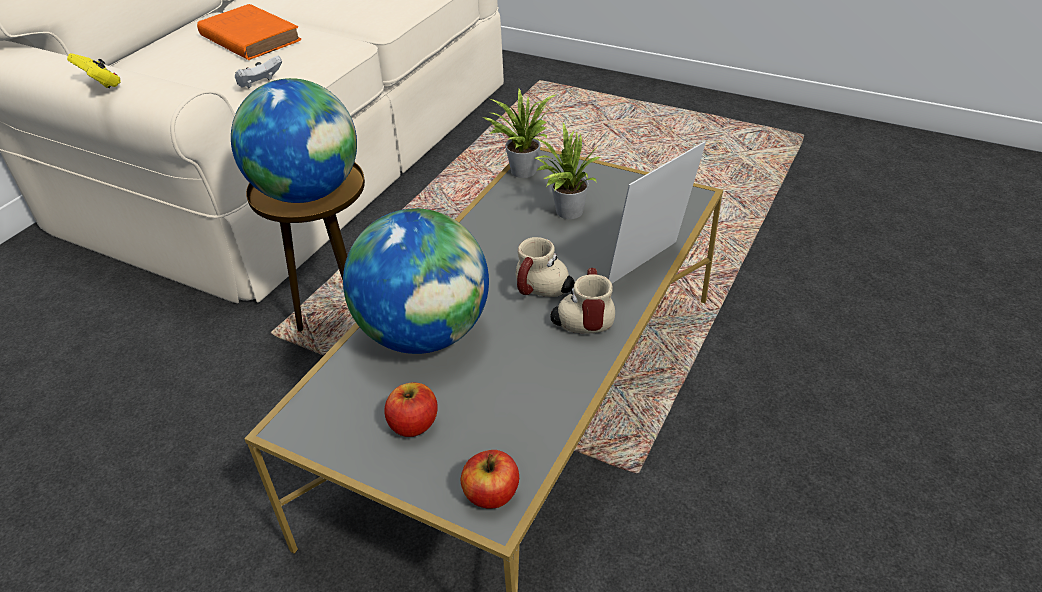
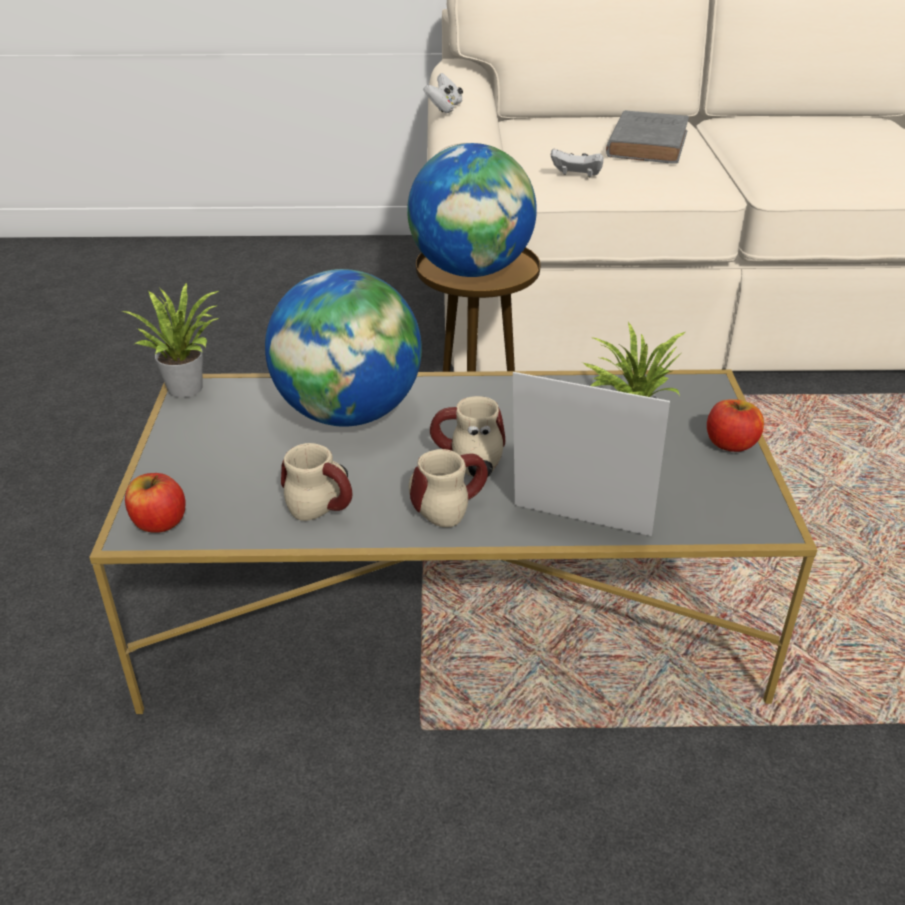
camera: 60 degrees right, 5 degrees down
yellow game controller [67,53,121,88] -> white game controller [423,73,463,113]
orange book [197,4,301,60] -> grey book [606,110,689,164]
apple [384,383,438,437] -> apple moved to [707,399,764,452]
potted plant [483,89,557,178] -> potted plant moved to [122,282,219,398]
none -> mug [281,443,352,521]

